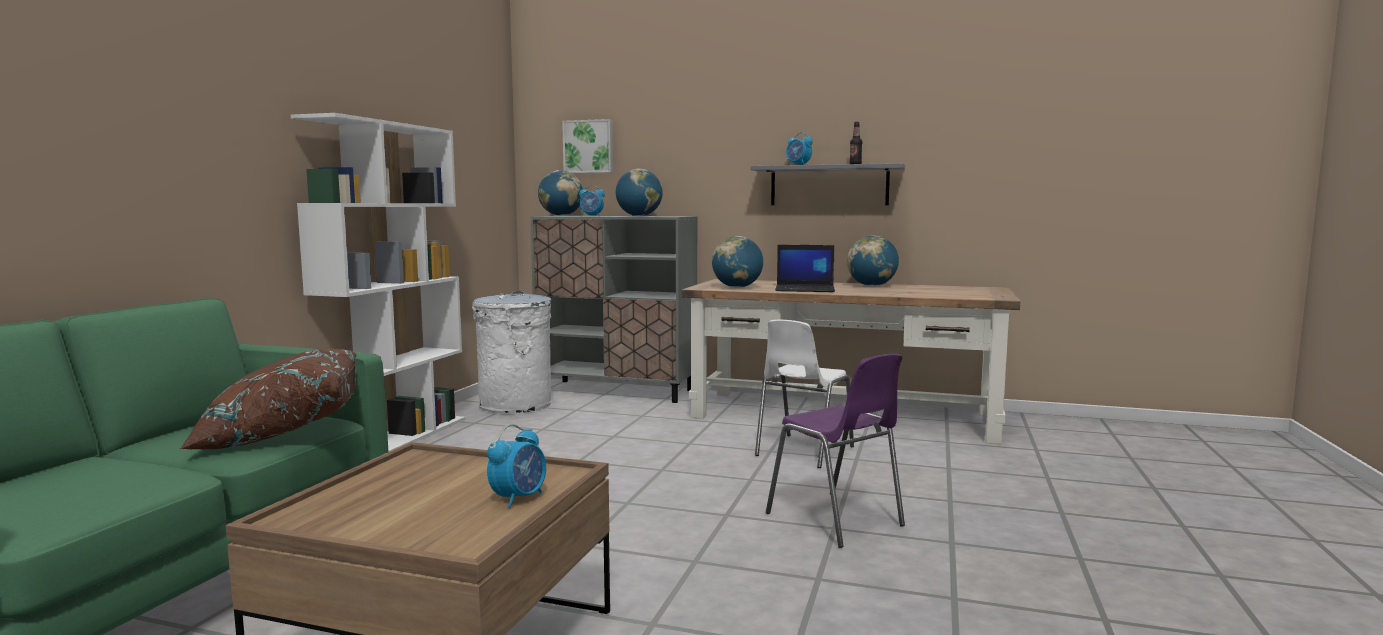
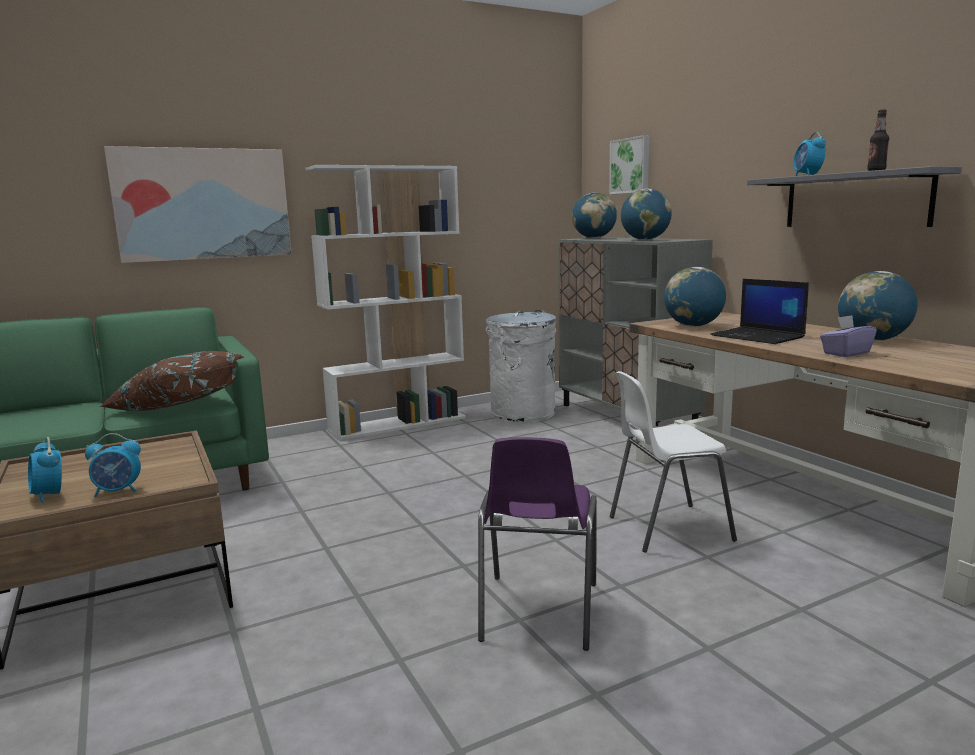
camera: 45 degrees right, 5 degrees up
alarm clock [579,185,605,216] -> alarm clock moved to [28,437,62,503]
none -> picture [104,146,292,263]
none -> purple tissue box [820,315,877,357]

